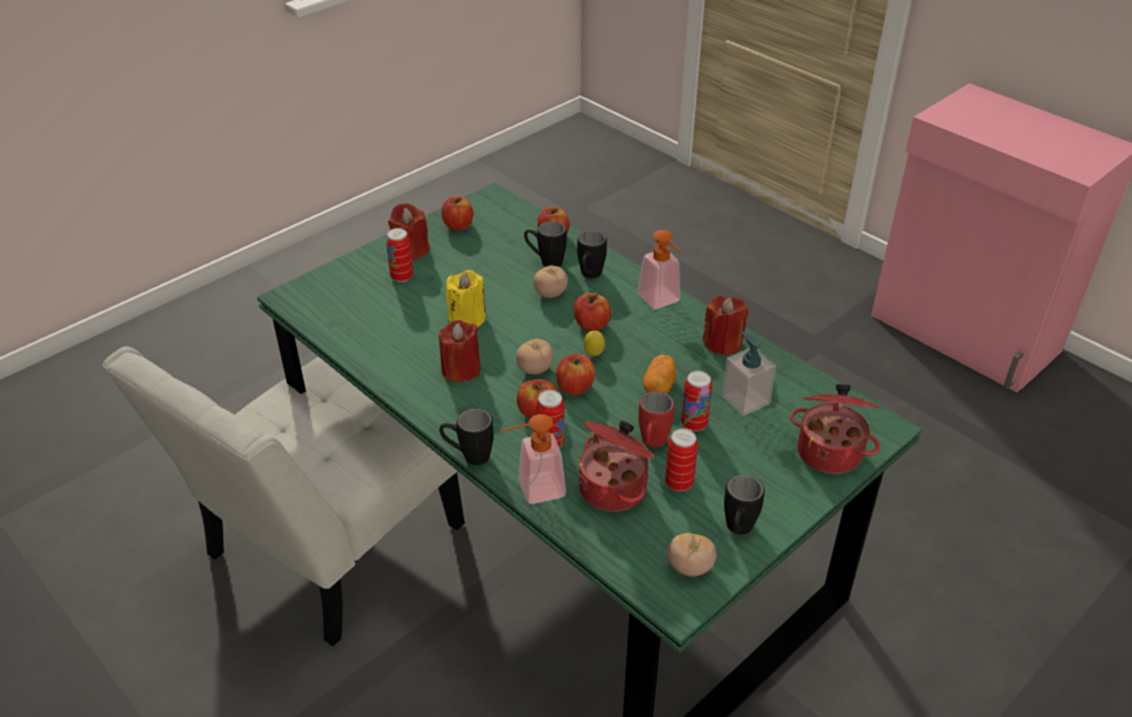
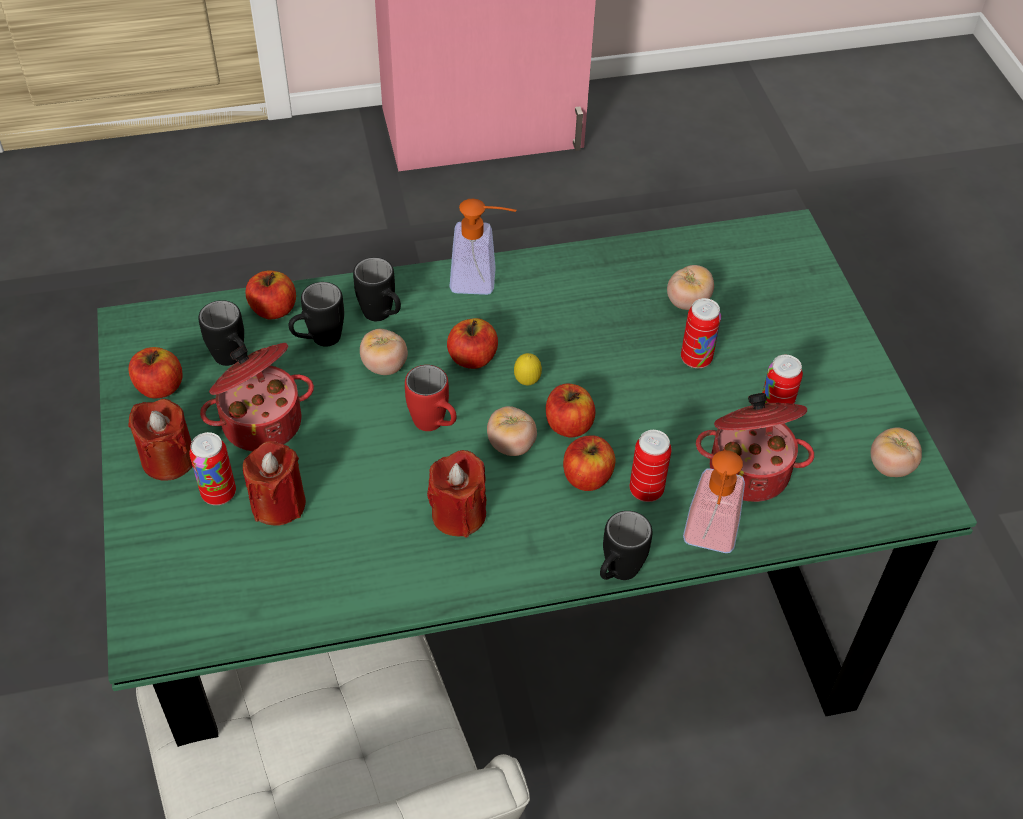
camera: 60 degrees left, 10 degrees up
yellow candle [446,270,486,328] -> none
red mug [638,391,675,447] -> red mug moved to [405,365,456,431]
potato [643,355,676,394] -> none
red candle [702,296,749,356] -> red candle moved to [243,441,306,525]
soap dispenser [722,332,776,416] -> tomato [667,265,714,310]
black mug [724,475,765,535] -> black mug moved to [199,300,246,366]
cooking pot [790,384,880,474] -> cooking pot moved to [200,343,314,452]

